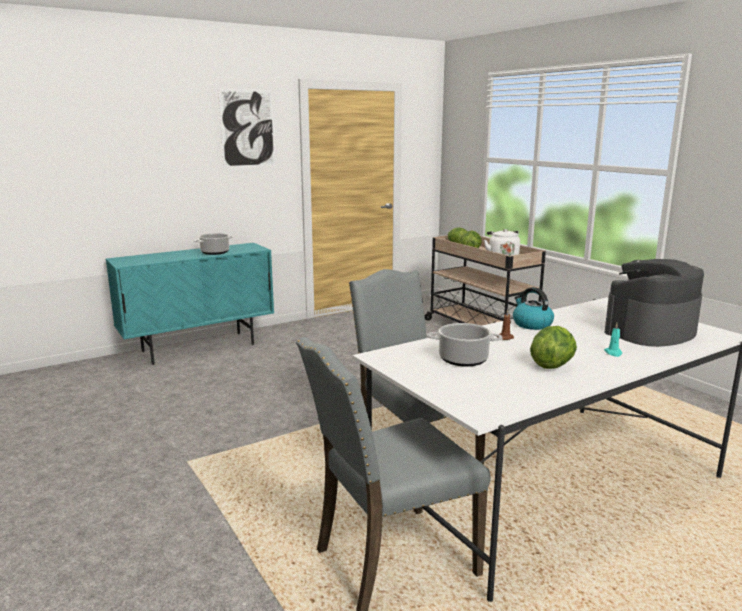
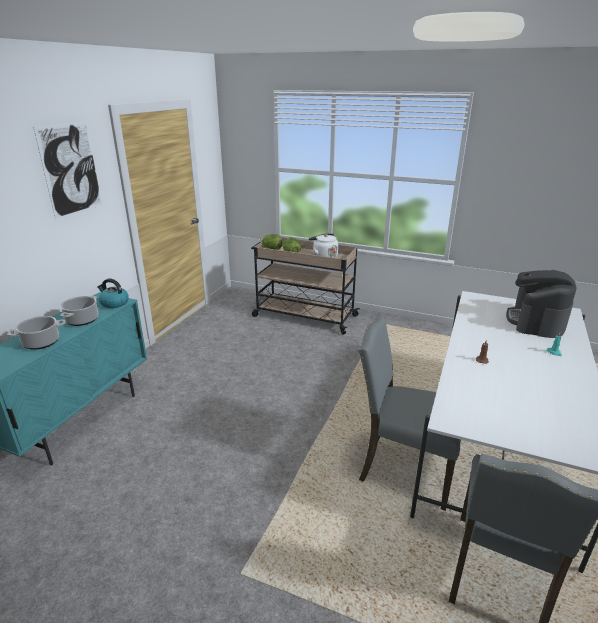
camera: 35 degrees left, 10 degrees up
cooking pot [427,323,503,367] -> cooking pot moved to [7,316,66,350]
kettle [513,287,554,330] -> kettle moved to [98,278,129,308]
lettuce [530,326,577,369] -> none

